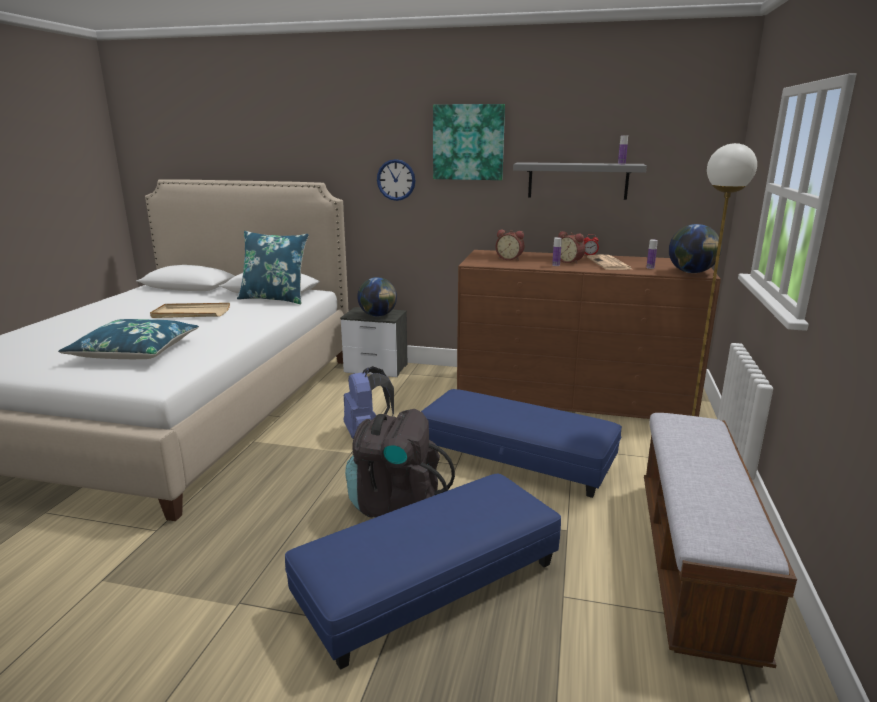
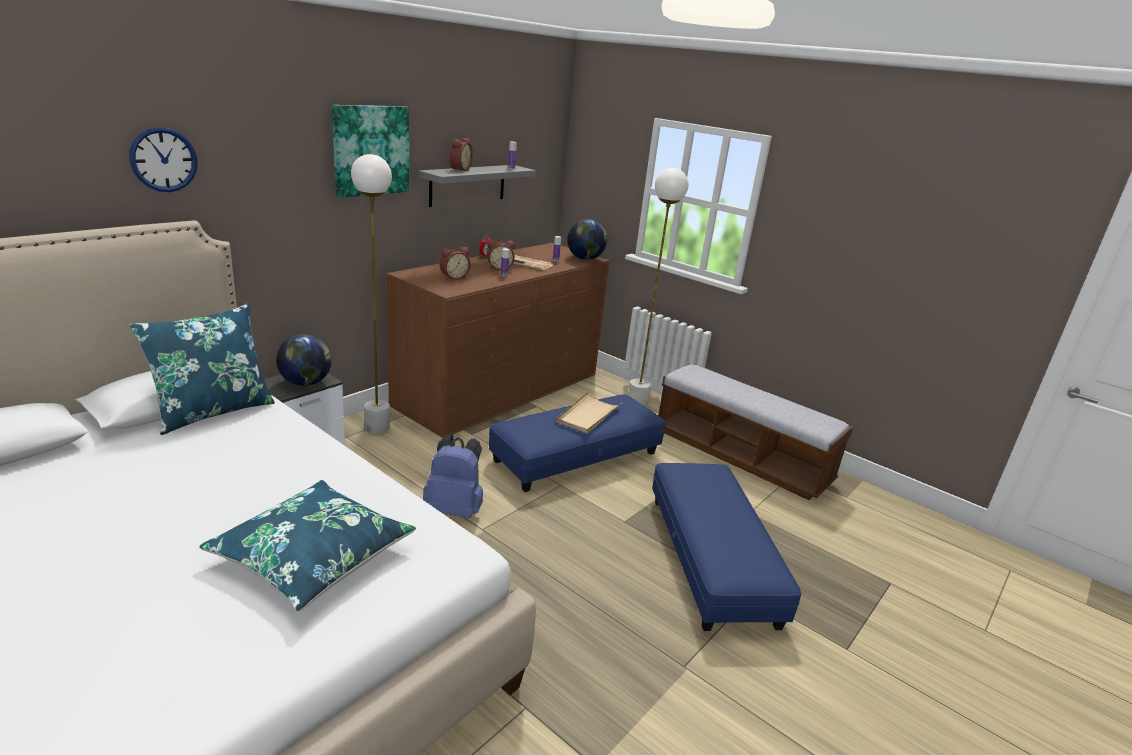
camera: 65 degrees left, 5 degrees up
beige tray [150,303,230,318] -> beige tray moved to [556,392,622,434]
black backpack [345,409,455,517] -> none
wall clock [377,159,416,201] -> wall clock moved to [130,127,197,192]
none -> white floor lamp [351,154,392,434]
none -> alarm clock [449,138,473,171]

